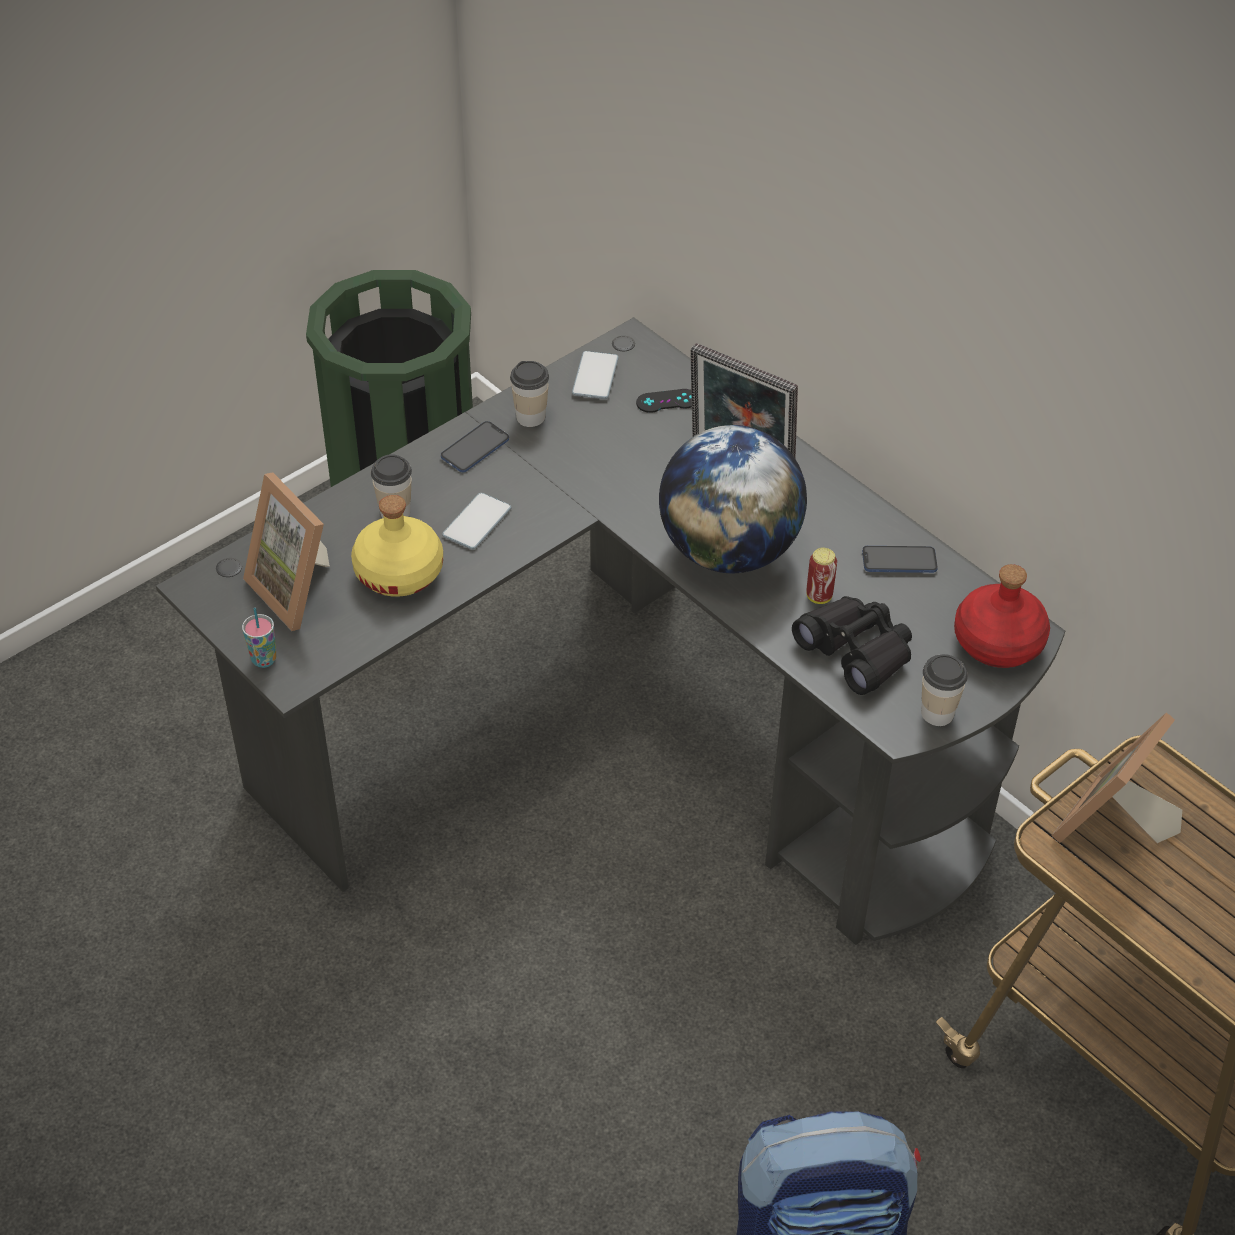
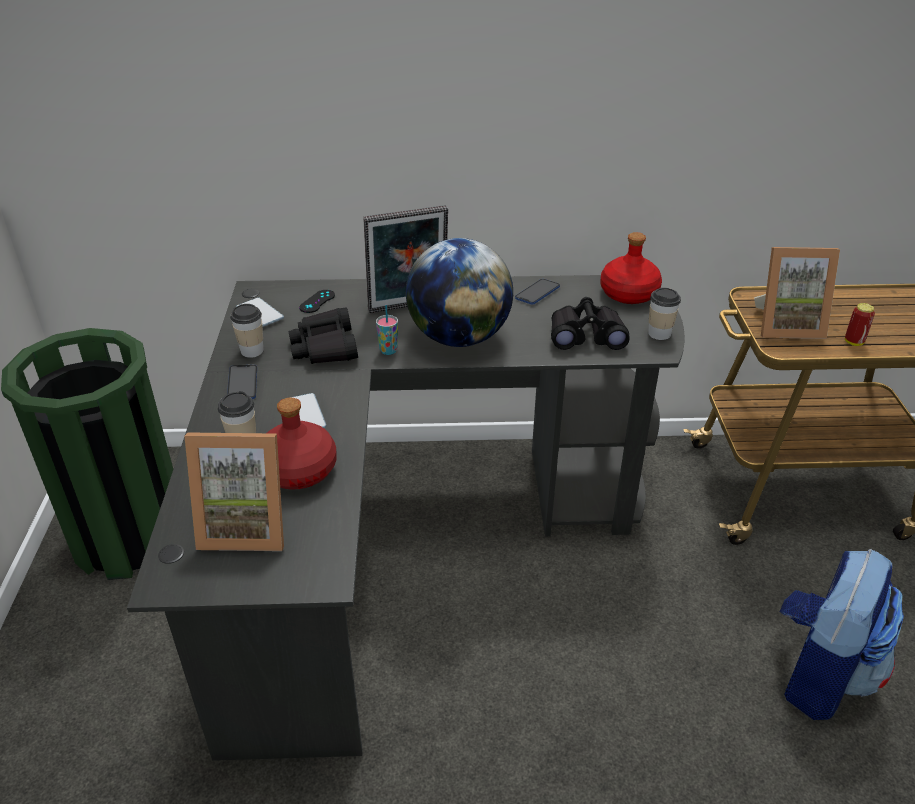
camera: 50 degrees left, 10 degrees down
cup [242,607,277,668] -> cup moved to [376,305,398,355]
yellow bottle [351,495,443,597] -> red bottle [267,398,337,490]
can [806,548,837,604] -> can moved to [845,303,875,346]
picture frame [1052,712,1182,843] -> picture frame turned 75 degrees counterclockwise [754,247,840,339]
none -> black binoculars [289,307,358,364]

